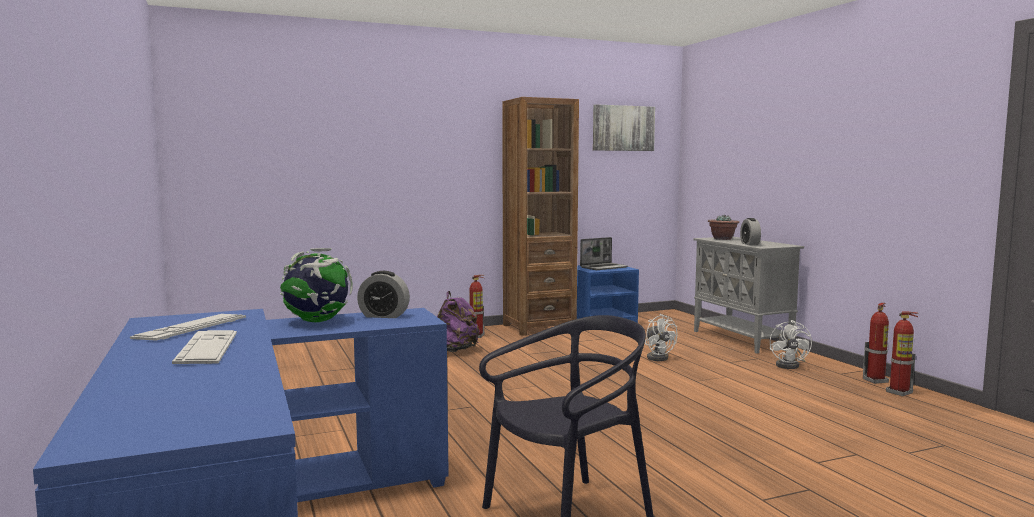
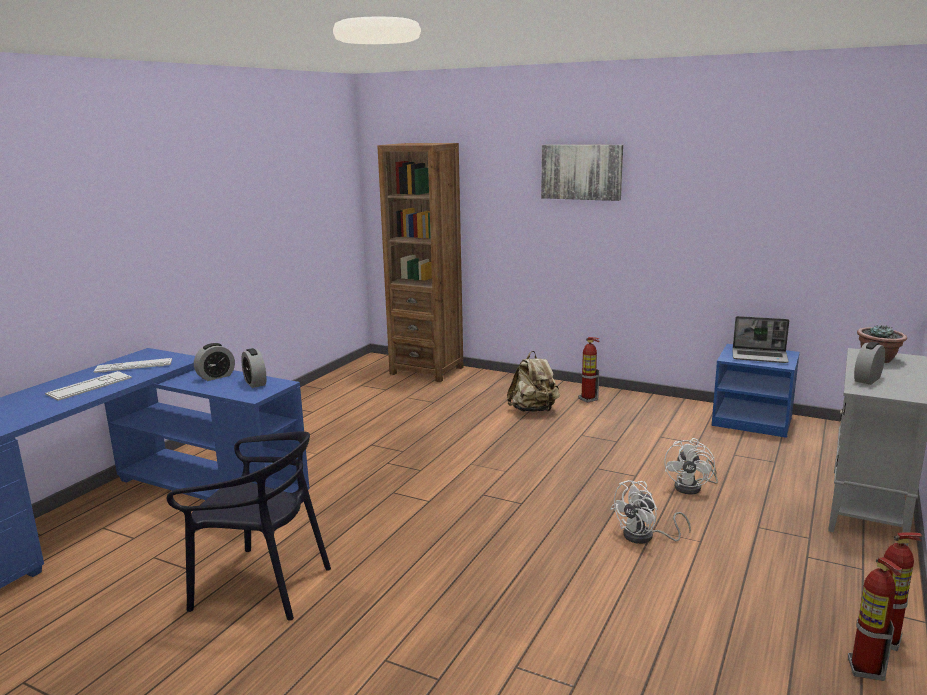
camera: 50 degrees right, 10 degrees up
globe [280,248,353,322] -> alarm clock [194,343,235,381]
purple backpack [437,291,480,352] -> beige backpack [507,351,560,412]
brown bookcase [502,97,579,336] -> brown bookcase moved to [377,143,463,382]
picture [593,104,655,151] -> picture moved to [541,145,623,201]
white fan [770,320,812,369] -> white fan moved to [610,480,691,544]

